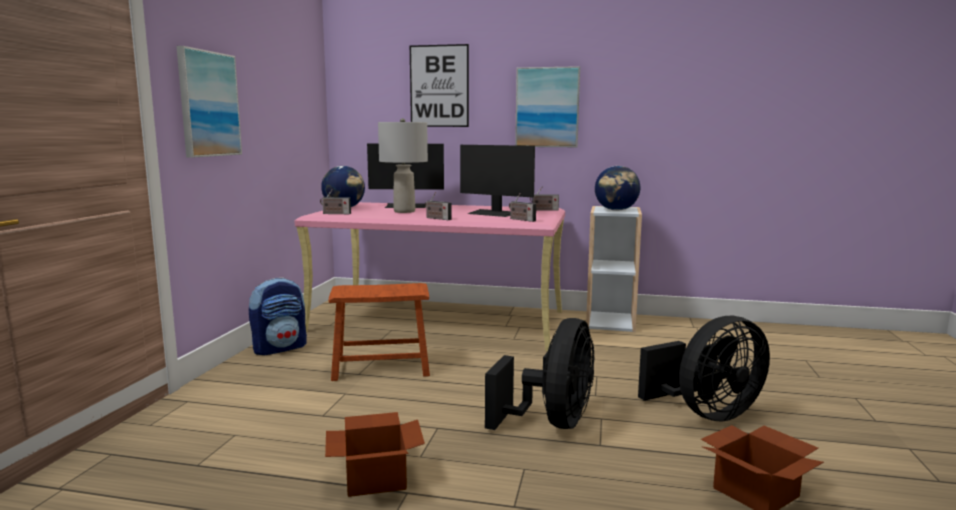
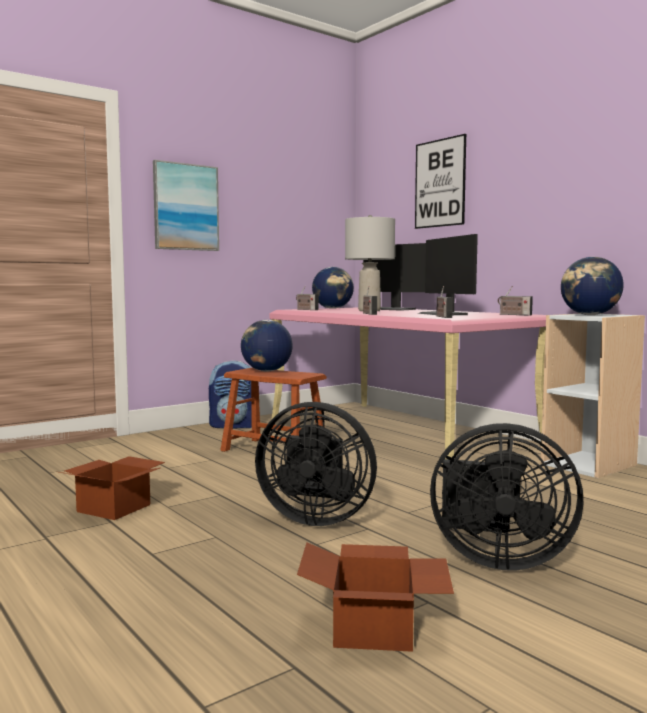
camera: 40 degrees right, 5 degrees down
black fan [485,318,594,430] -> black fan turned 45 degrees clockwise [255,402,377,526]
picture [515,66,580,147] -> none
none -> globe [241,320,293,372]

